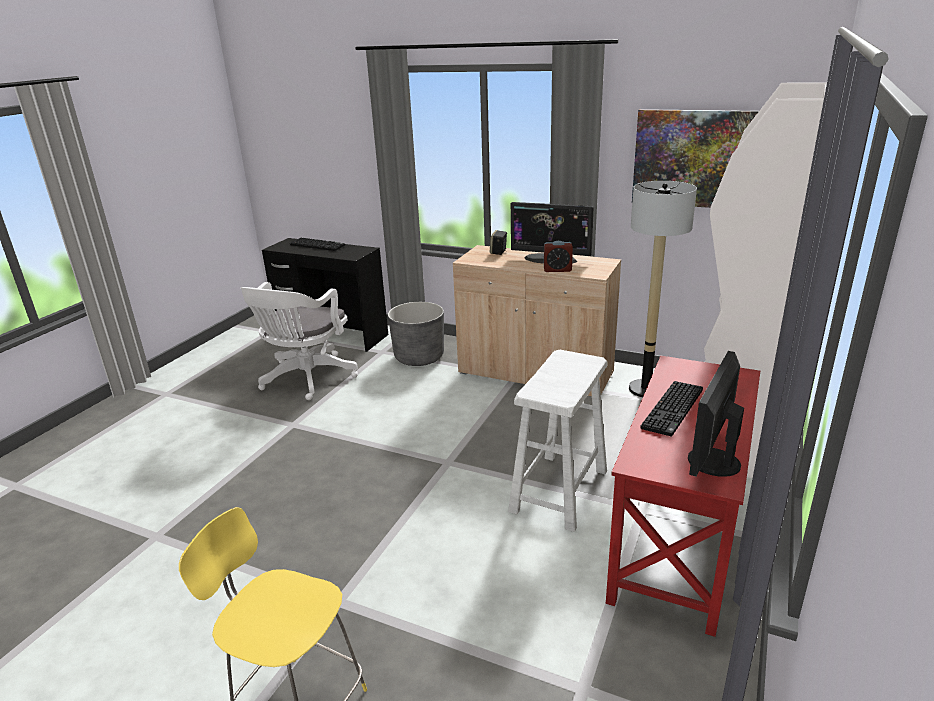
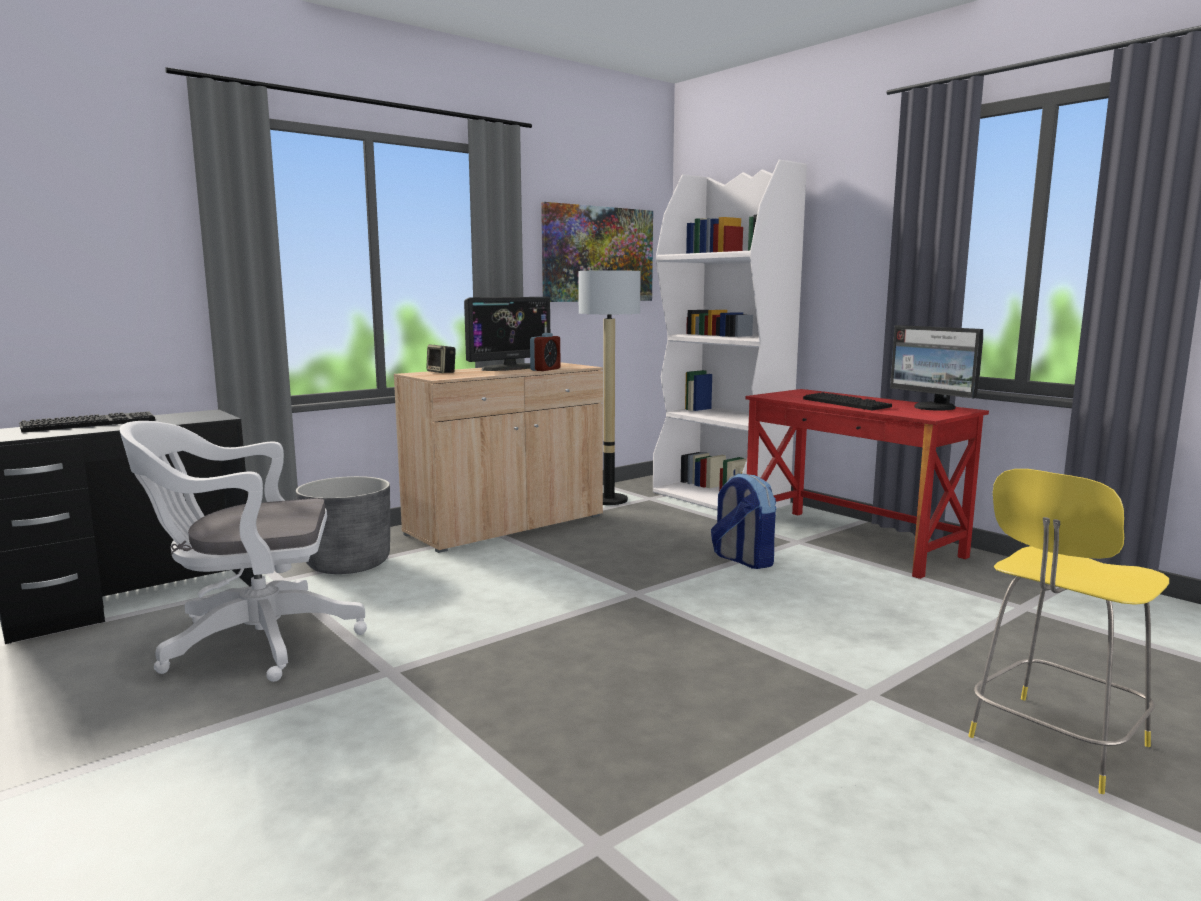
camera: 65 degrees left, 15 degrees down
white office chair [241,282,358,400] -> white office chair turned 120 degrees clockwise [119,421,367,682]
white stool [508,350,608,532] -> backpack [711,473,776,569]

